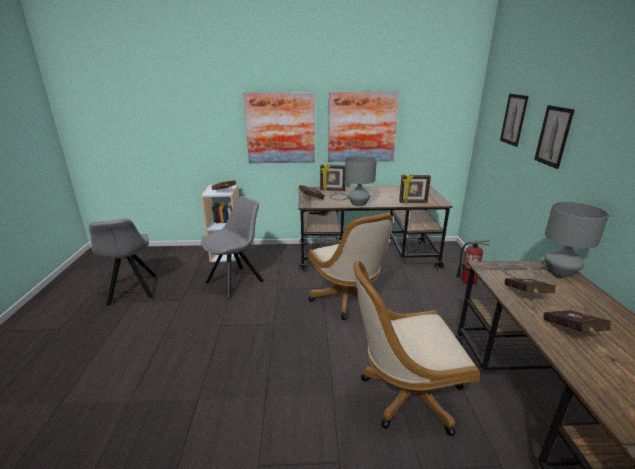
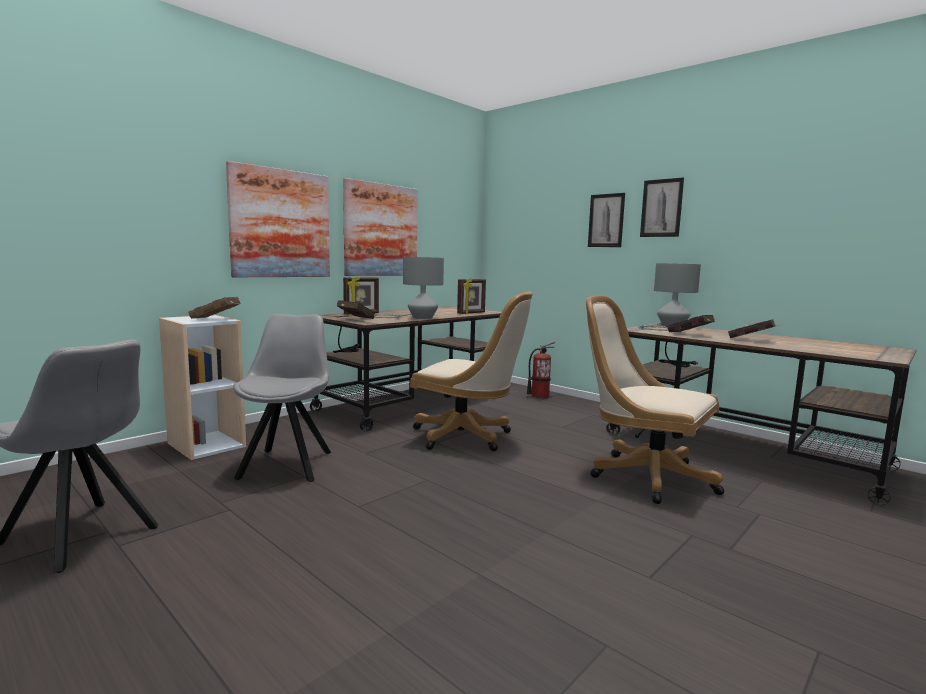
camera: 45 degrees left, 15 degrees down
office chair [353,261,480,436] -> office chair turned 90 degrees clockwise [586,295,724,504]
picture [500,94,529,147] -> picture moved to [640,177,684,237]

